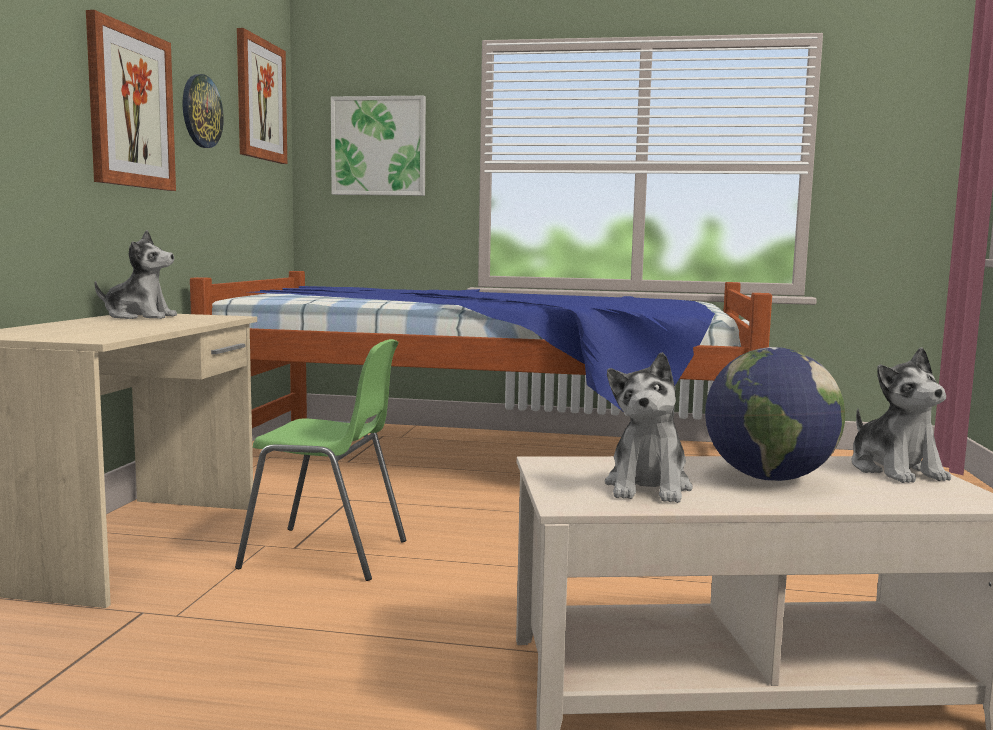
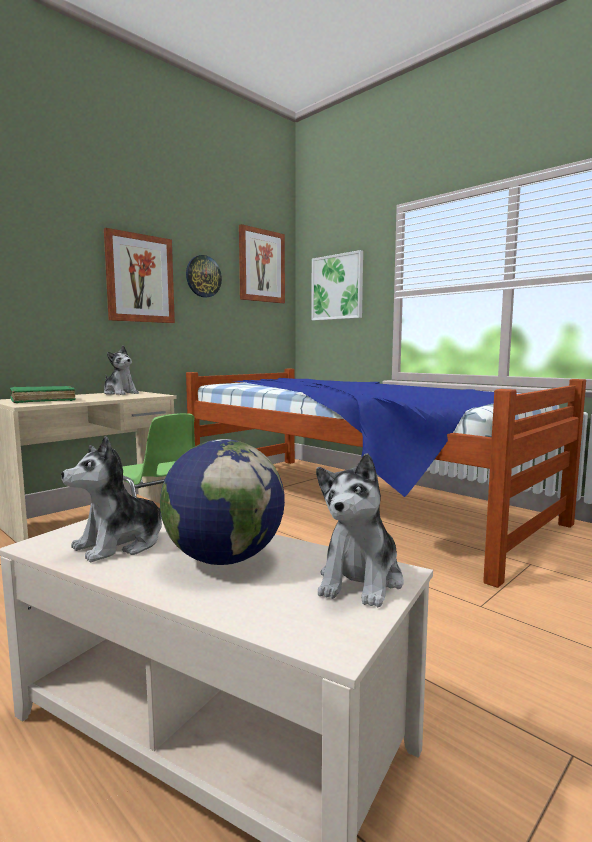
camera: 35 degrees right, 0 degrees up
none -> green book [10,386,76,403]

